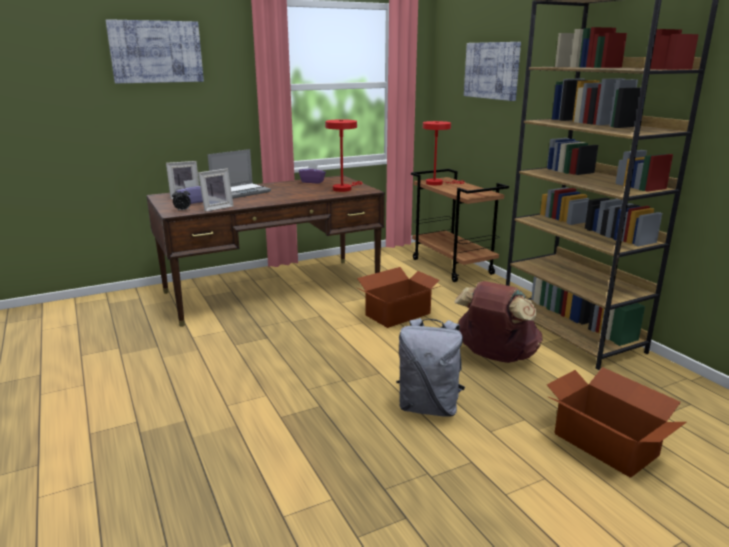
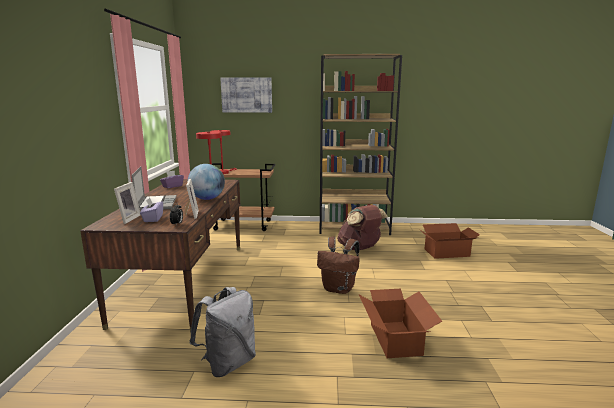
camera: 60 degrees left, 5 degrees down
picture [105,19,204,83] -> none
cardboard box [357,267,440,328] -> cardboard box moved to [359,289,442,358]
grey backpack [396,318,465,417] -> grey backpack moved to [189,287,256,377]
none -> globe [188,164,225,200]
none -> brown backpack [317,237,360,294]

